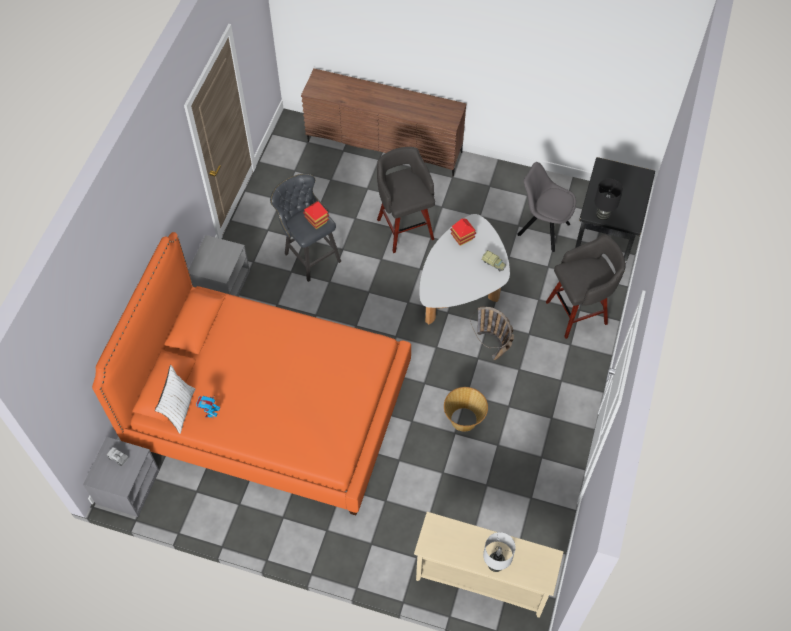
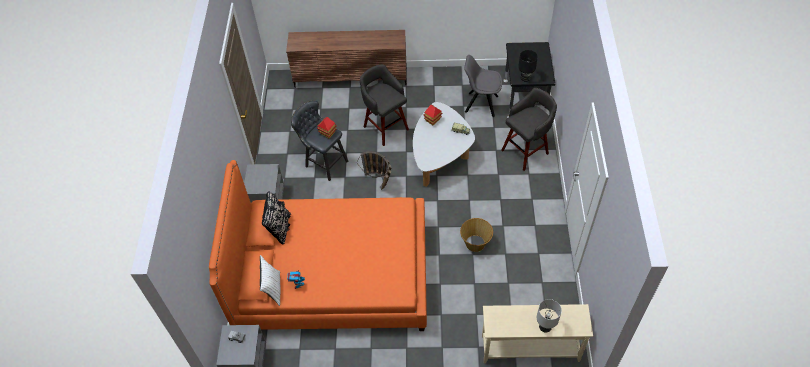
camera: 15 degrees left, 5 degrees down
basket [470,306,514,360] -> basket moved to [357,151,391,190]
none -> black pillow [262,191,292,244]

